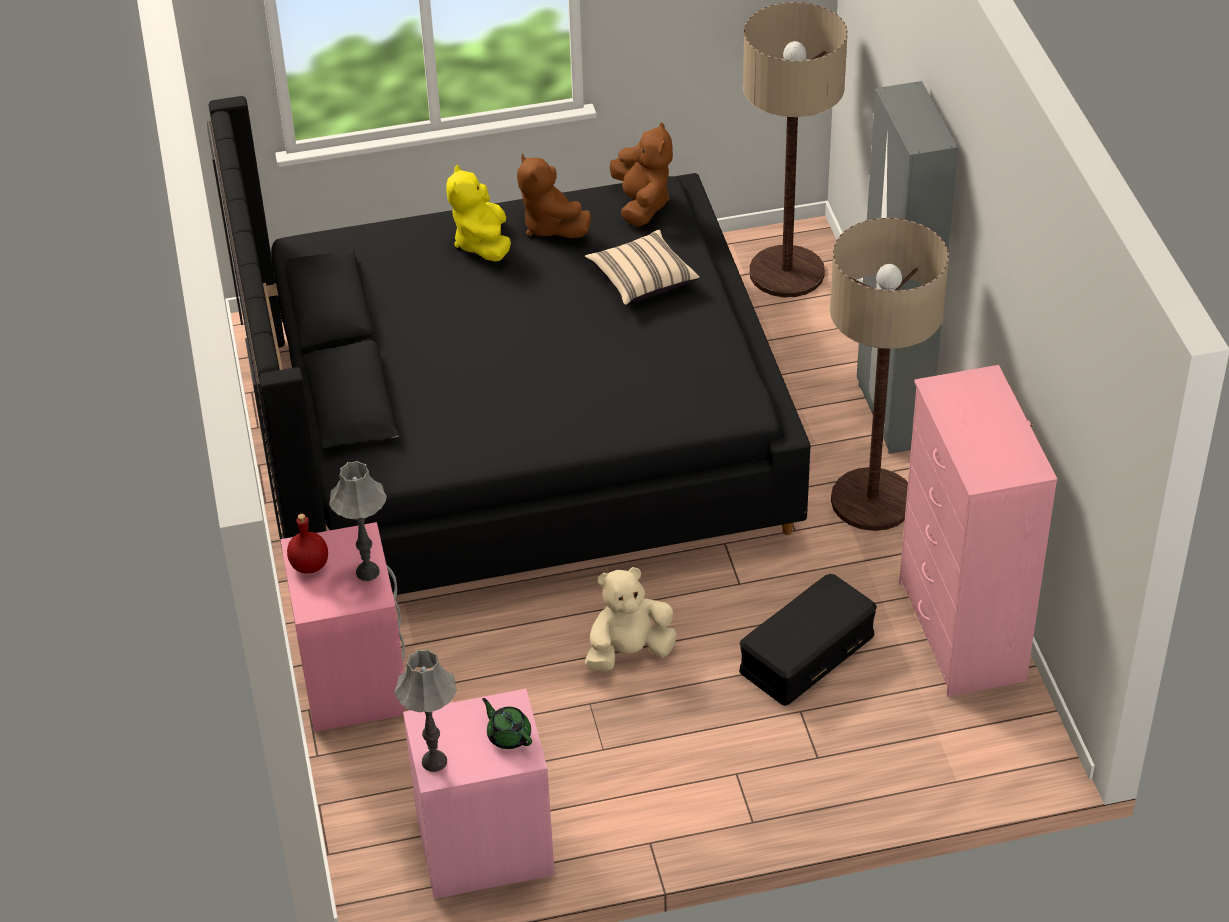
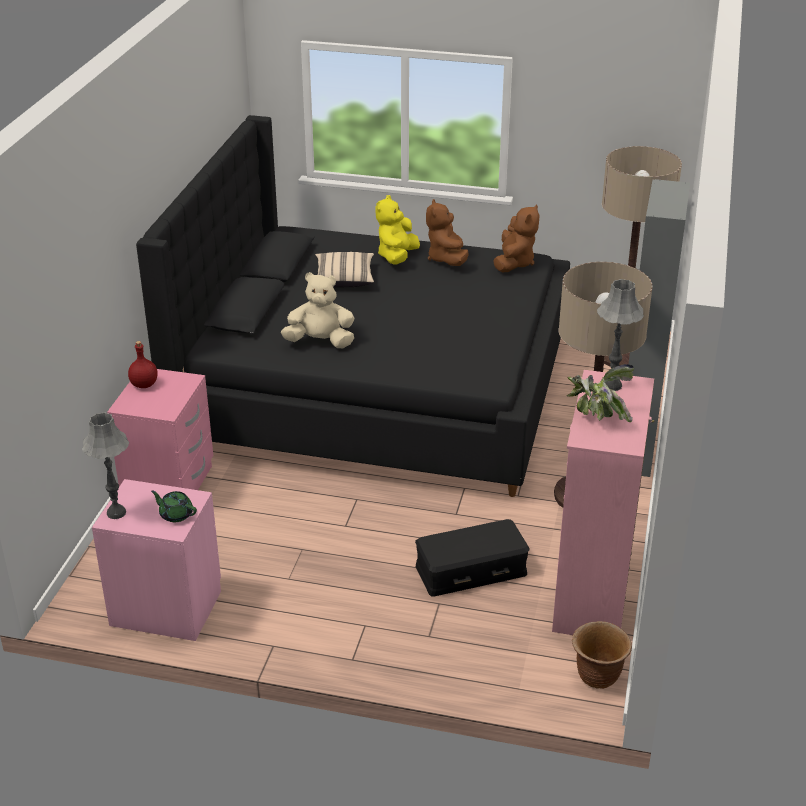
camera: 25 degrees right, 10 degrees down
grey table lamp [329,461,387,581] -> grey table lamp moved to [597,279,644,391]
green teapot [482,698,532,749] -> green teapot turned 45 degrees counterclockwise [151,490,197,522]
beige pillow [585,230,700,306] -> beige pillow moved to [315,252,374,287]
beige plush toy [585,567,677,672] -> beige plush toy moved to [281,272,354,348]
none -> potted plant [566,364,634,422]
none -> brown planter [572,621,632,689]

